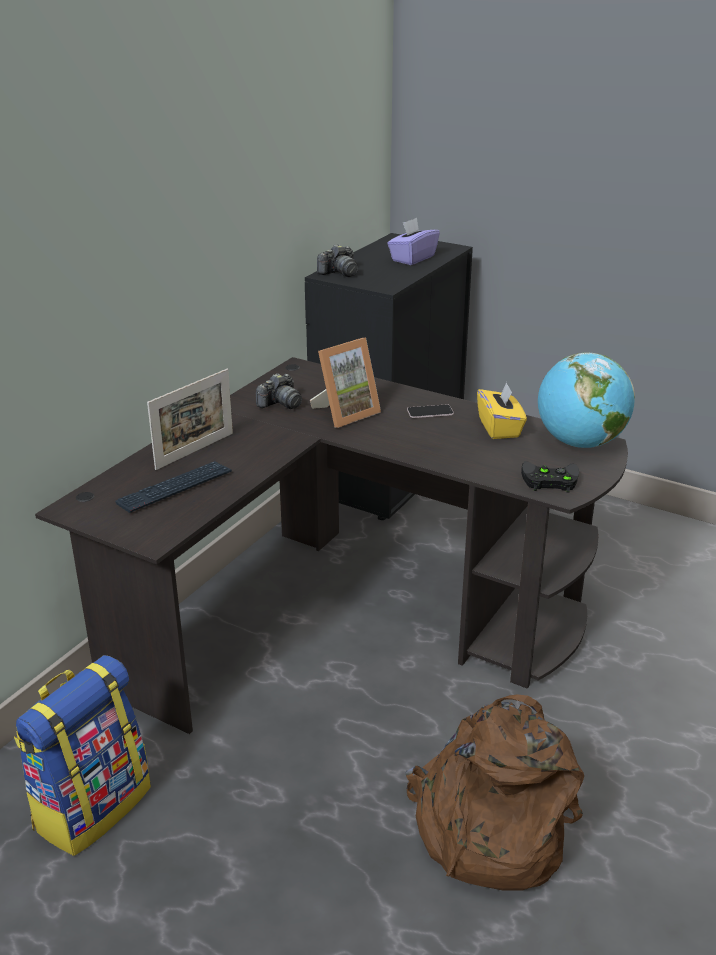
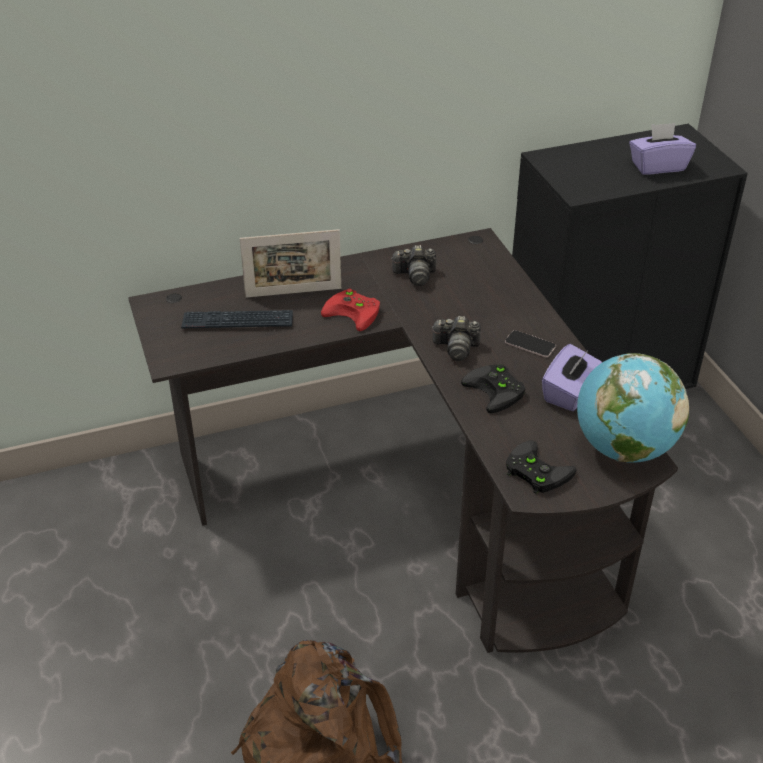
camera: 40 degrees right, 10 degrees up
backpack [14,655,151,856] -> none
picture frame [310,338,381,428] -> none
camera [317,244,358,277] -> camera moved to [431,316,481,361]
yellow tissue box [477,382,527,439] -> purple tissue box [542,344,602,411]
none -> red game controller [321,289,380,331]
none -> black game controller [461,364,526,413]

